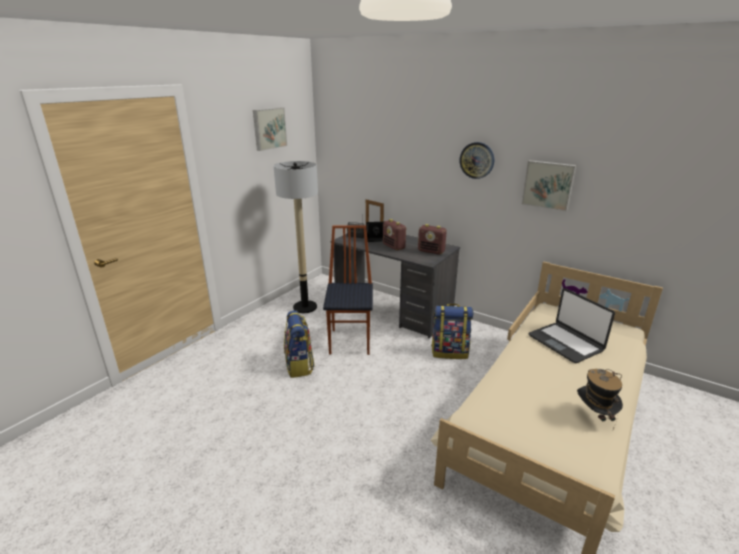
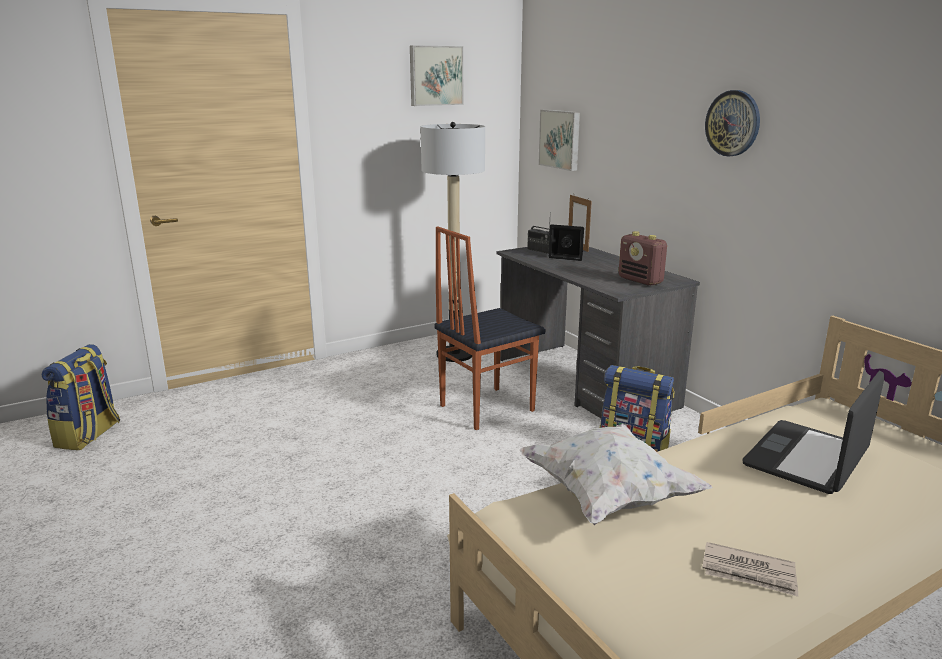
camera: 25 degrees right, 5 degrees down
backpack [284,310,315,378] -> backpack moved to [41,344,120,450]
chair [323,226,373,355] -> chair turned 150 degrees counterclockwise [434,227,545,430]
radio [383,219,407,250] -> none
picture [522,160,576,211] -> picture moved to [538,109,580,171]
laptop [528,288,615,363] -> laptop turned 45 degrees clockwise [743,371,885,494]
hat [577,369,623,430] -> newspaper [702,542,798,597]
none -> white pillow [520,424,713,525]

